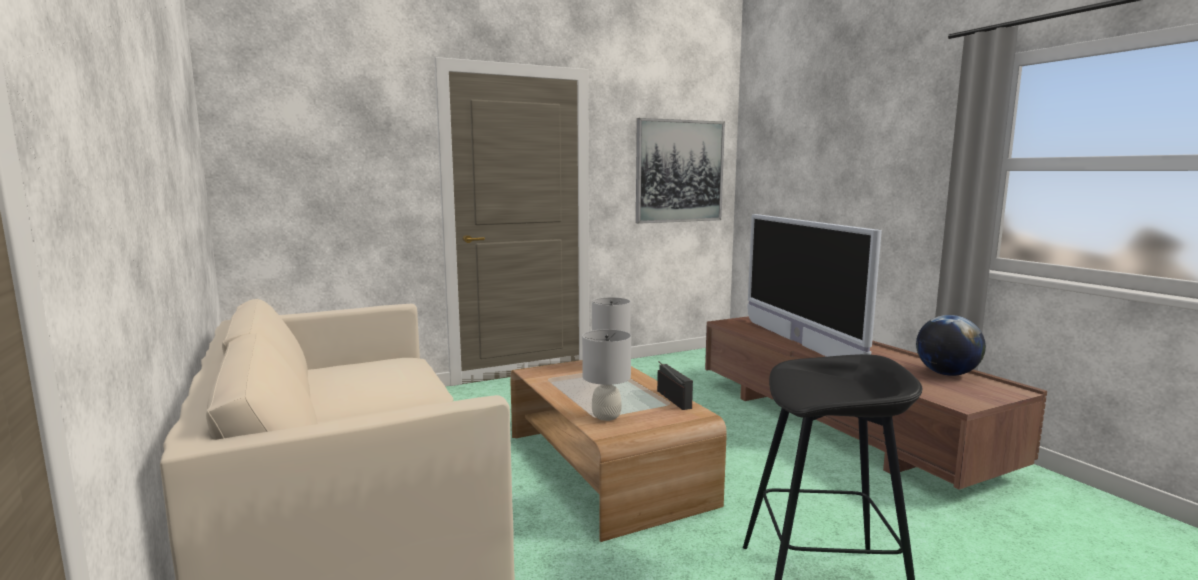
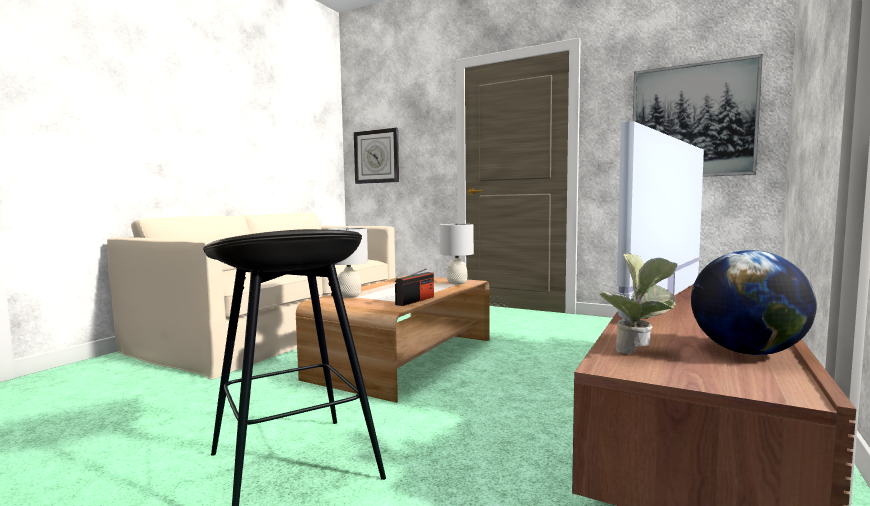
camera: 55 degrees right, 5 degrees down
none -> wall clock [354,128,399,184]
none -> potted plant [599,251,677,354]

